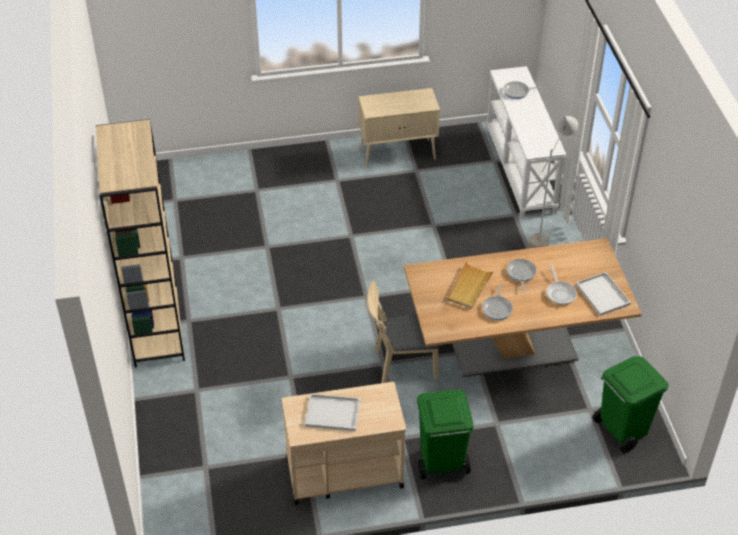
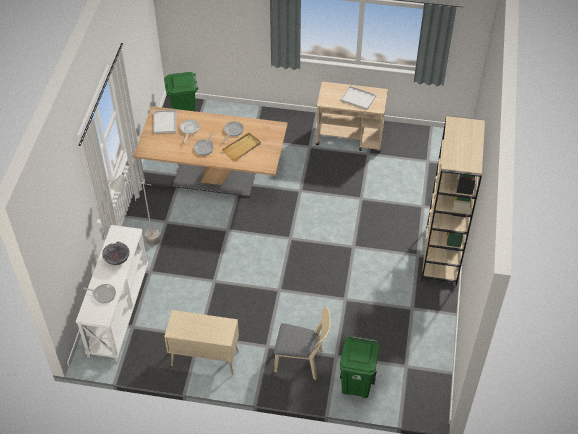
camera: 160 degrees left, 5 degrees up
beige chair [367,280,440,383] -> beige chair moved to [274,306,331,380]
green trash can [417,389,474,479] -> green trash can moved to [340,335,379,398]
none -> bowl [102,242,130,265]

